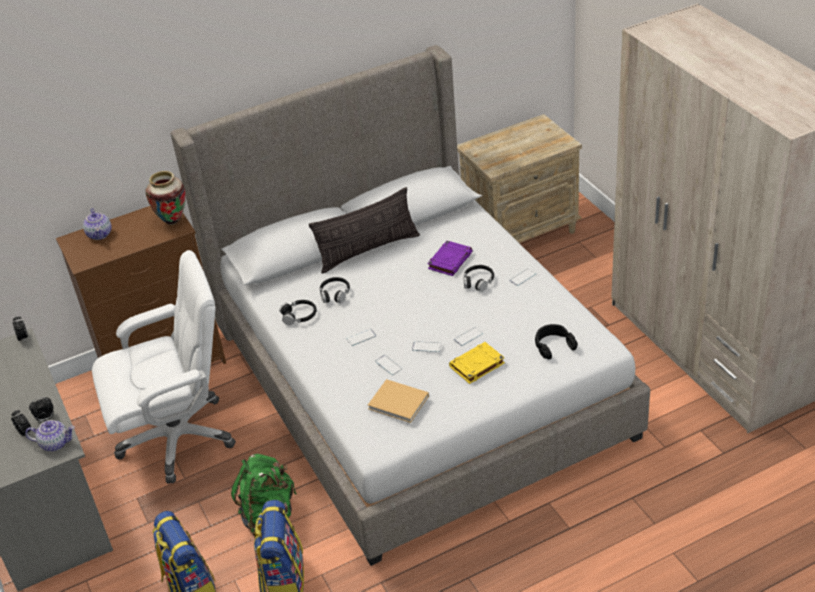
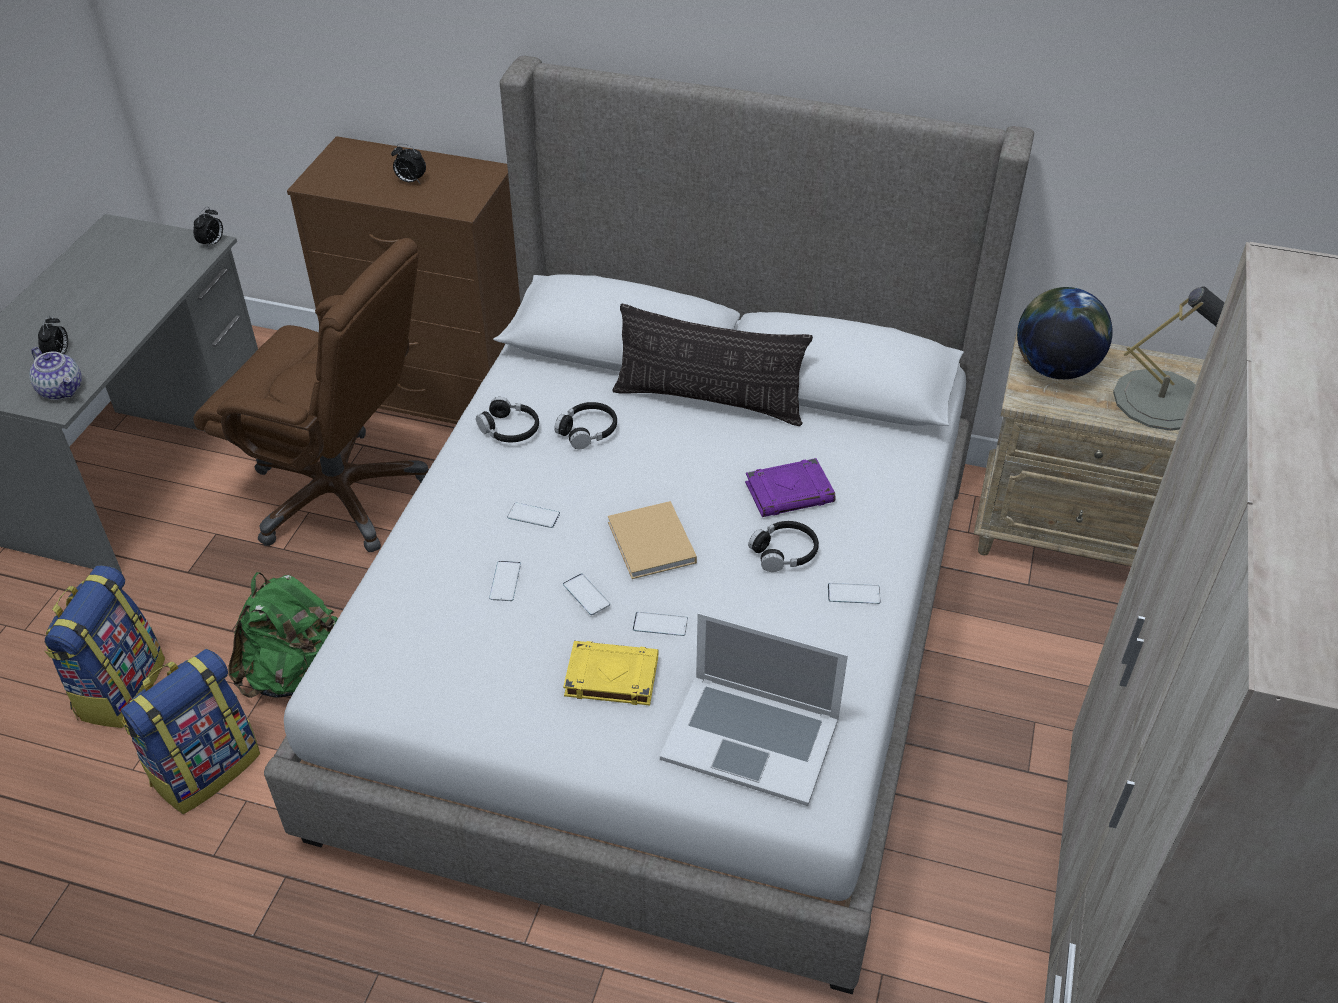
camera: 40 degrees right, 5 degrees up
alarm clock [29,397,54,422] -> alarm clock moved to [391,143,426,183]
teapot [83,208,112,240] -> none
white office chair [92,250,236,484] -> brown office chair [193,238,429,552]
vase [146,171,185,225] -> none
beige book [368,379,429,423] -> beige book moved to [608,501,697,579]
black headphones [535,324,578,360] -> laptop [660,612,848,806]
none -> globe [1017,287,1113,379]
none -> grey table lamp [1113,286,1224,431]

